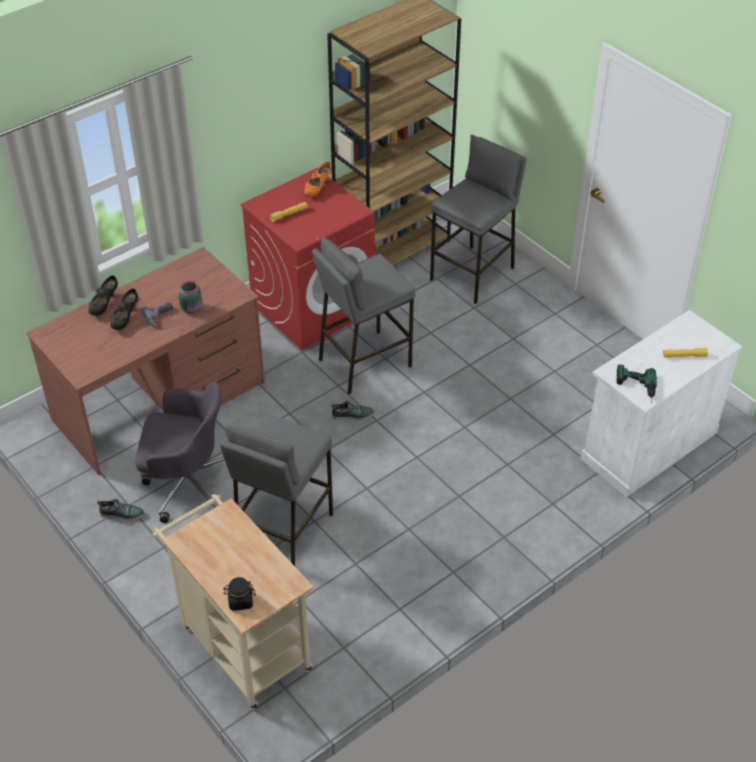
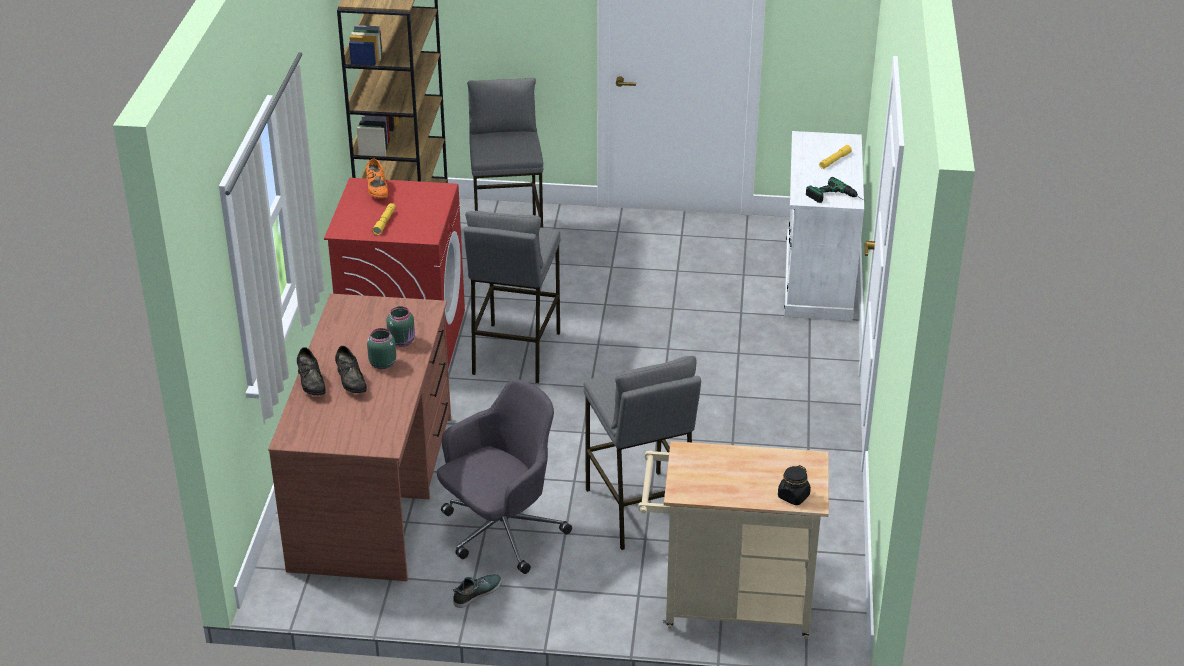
camera: 45 degrees left, 10 degrees down
power drill [141,302,173,327] -> green jar [367,328,396,369]
shoe [331,401,374,420] -> none

